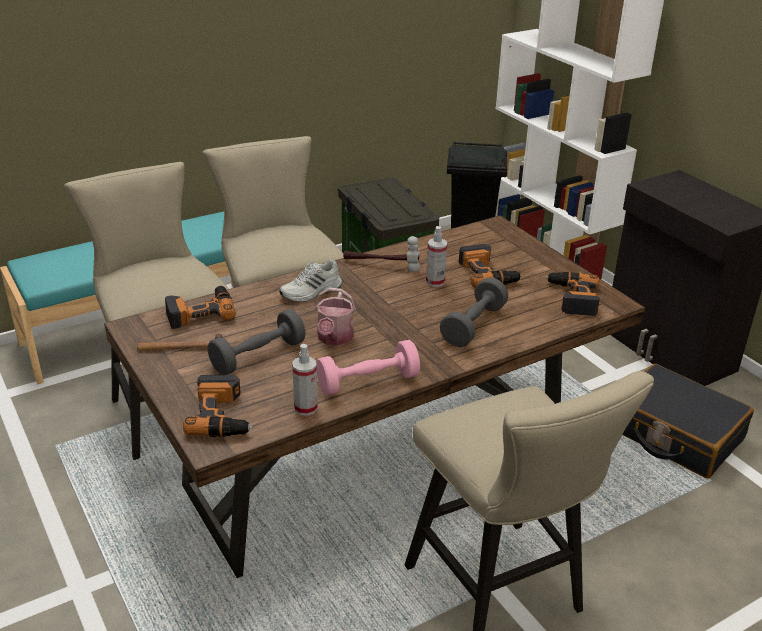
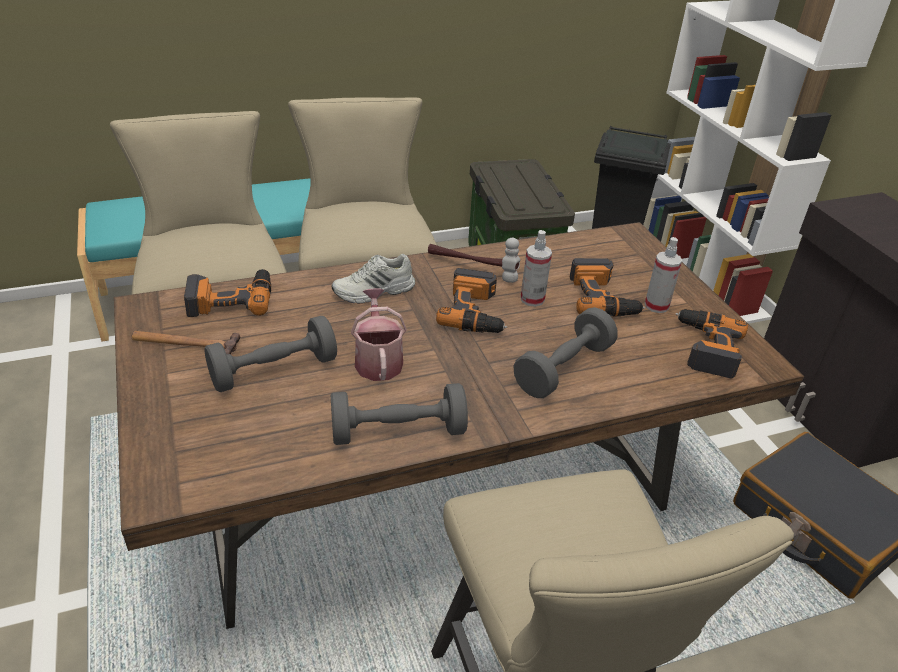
camera: 10 degrees right, 5 degrees up
power drill [183,375,253,437] -> power drill moved to [436,268,508,333]
spray bottle [292,344,318,416] -> spray bottle moved to [645,237,682,313]
watering can [315,288,356,346] -> watering can turned 150 degrees clockwise [351,289,407,381]
pink dumbbell [317,340,420,396] -> grey dumbbell [331,383,468,445]

